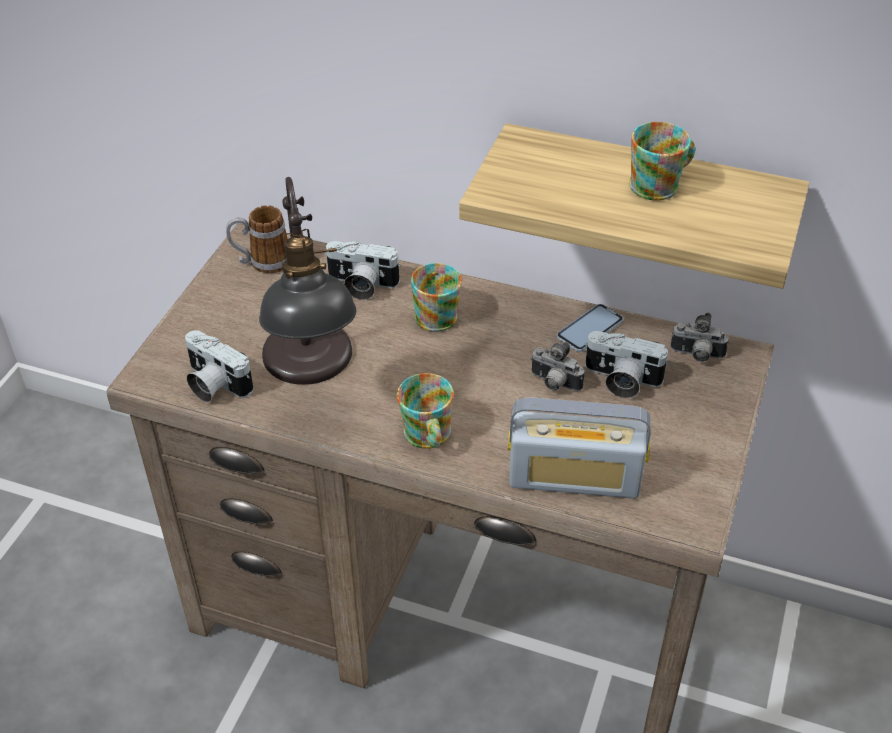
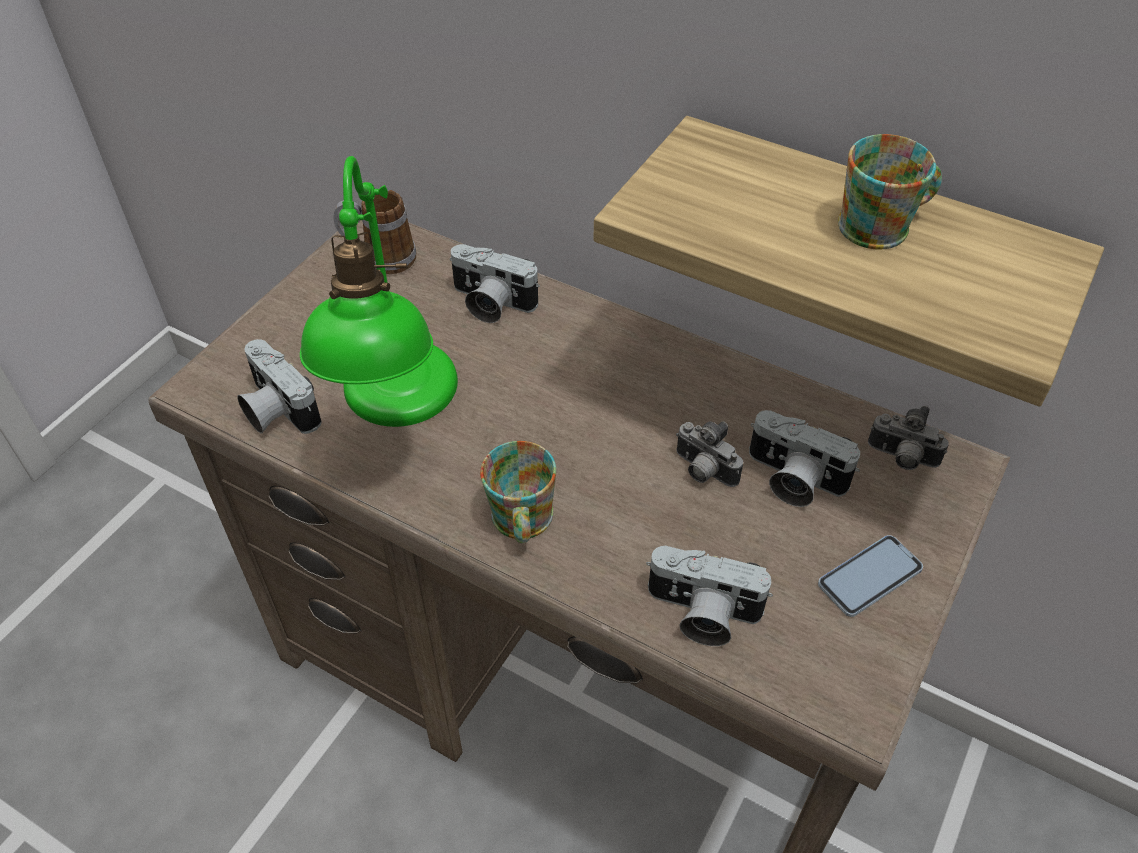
camera: 10 degrees right, 5 degrees up
grey table lamp [259,177,356,385] -> green table lamp [300,156,458,427]
mug [411,263,462,332] -> none
radio [508,397,651,499] -> camera [646,546,773,646]
phone [557,304,624,352] -> phone moved to [818,535,923,617]

